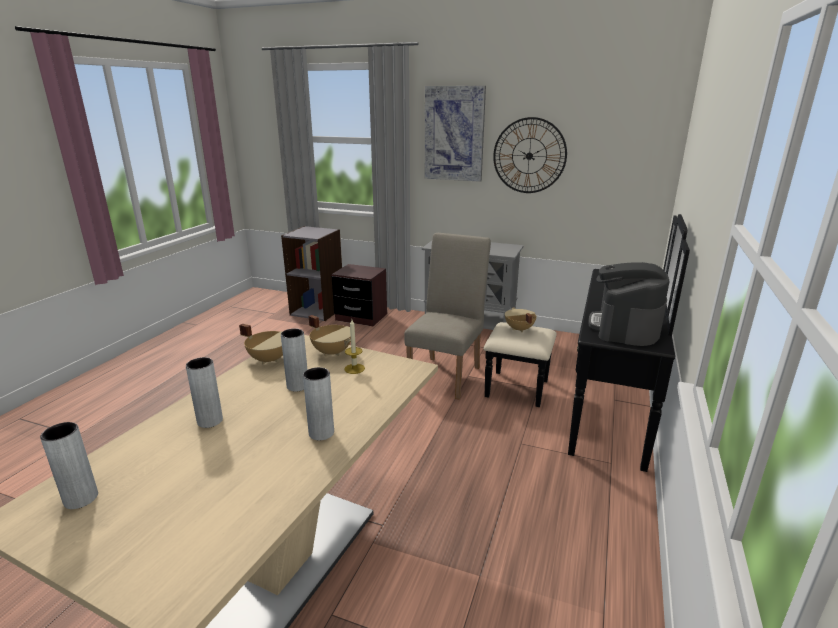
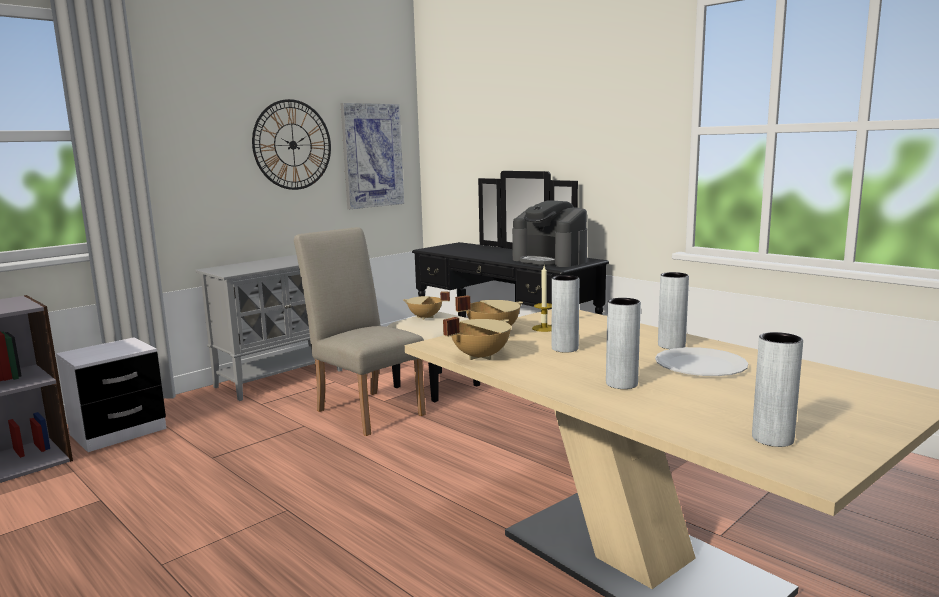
camera: 65 degrees left, 10 degrees down
brown nightstand [331,264,387,326] -> white nightstand [56,337,167,452]
picture [425,86,486,182] -> picture moved to [340,103,404,209]
none -> white plate [655,347,748,376]

